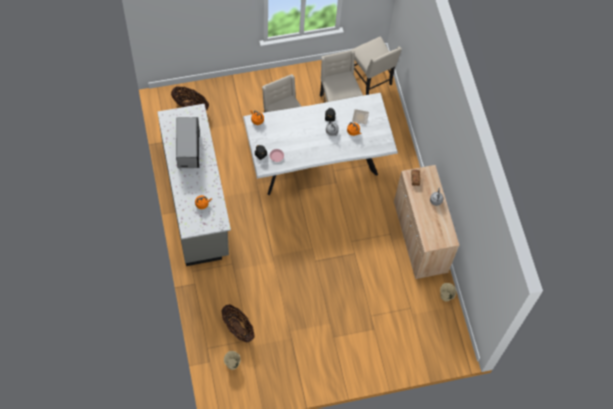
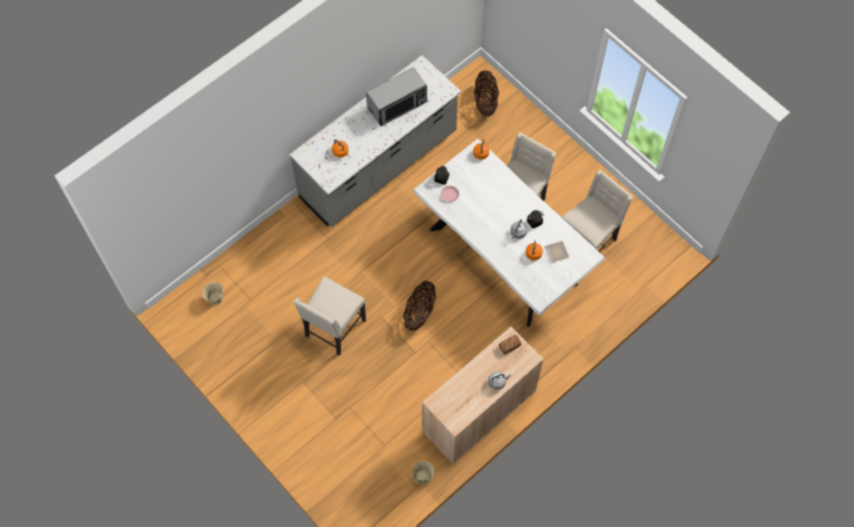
camera: 65 degrees right, 0 degrees up
basket [221,304,255,343] -> basket moved to [403,281,436,331]
beige chair [352,36,402,95] -> beige chair moved to [294,276,366,356]

